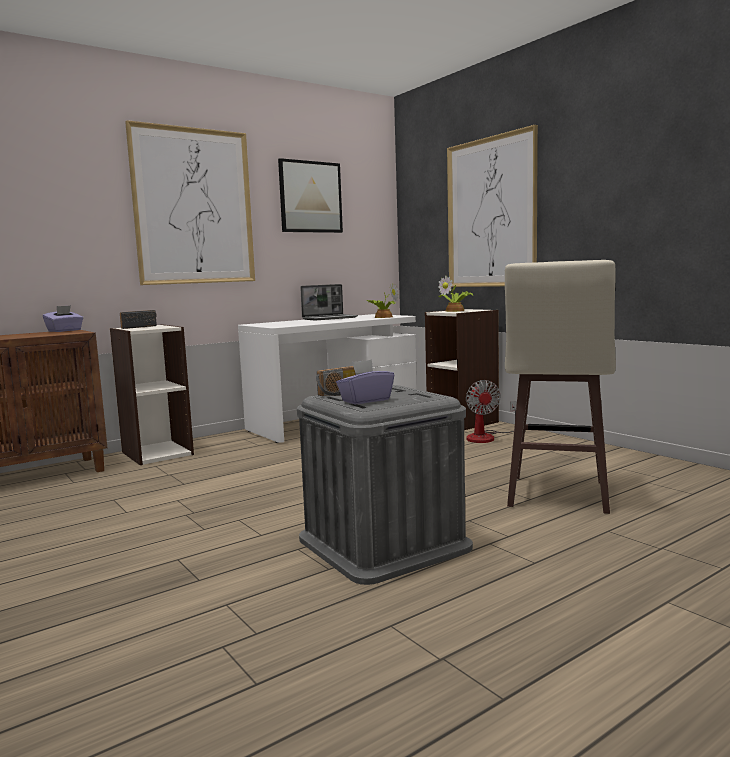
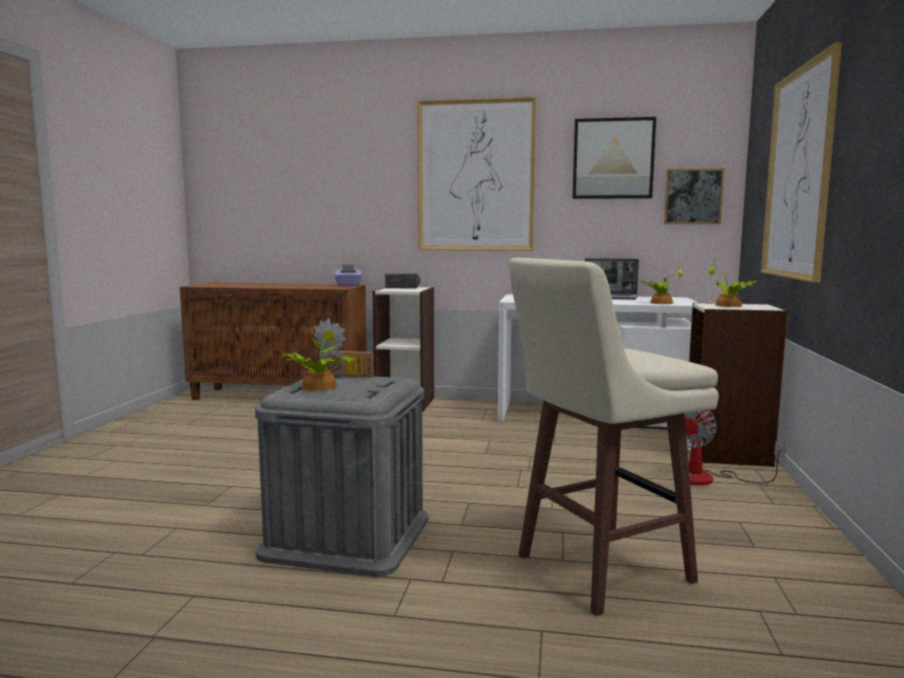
camera: 45 degrees right, 0 degrees up
purple tissue box [336,359,394,404] -> potted plant [280,318,354,391]
none -> picture [664,168,724,224]

